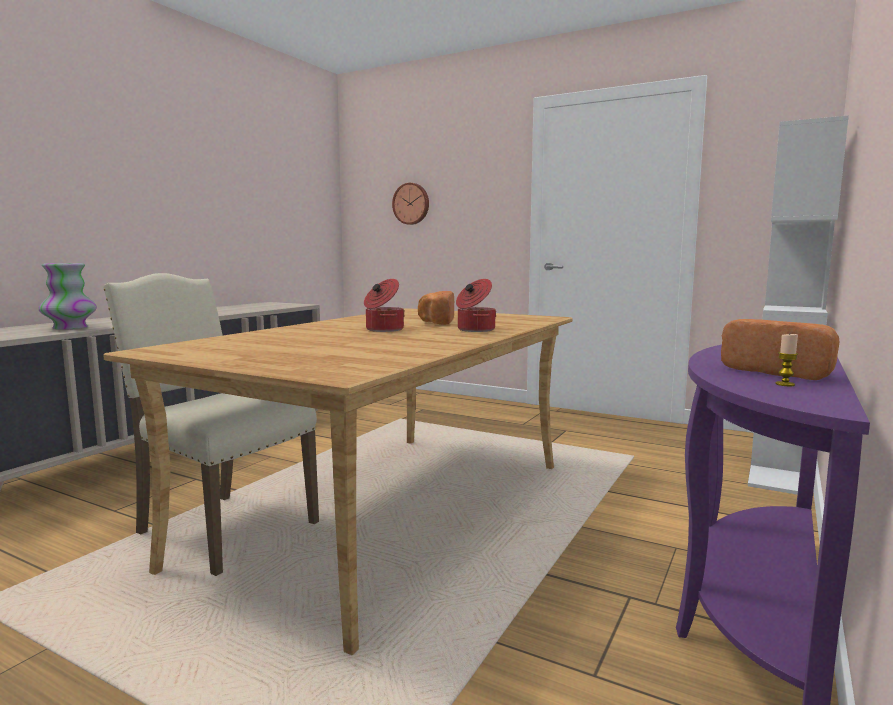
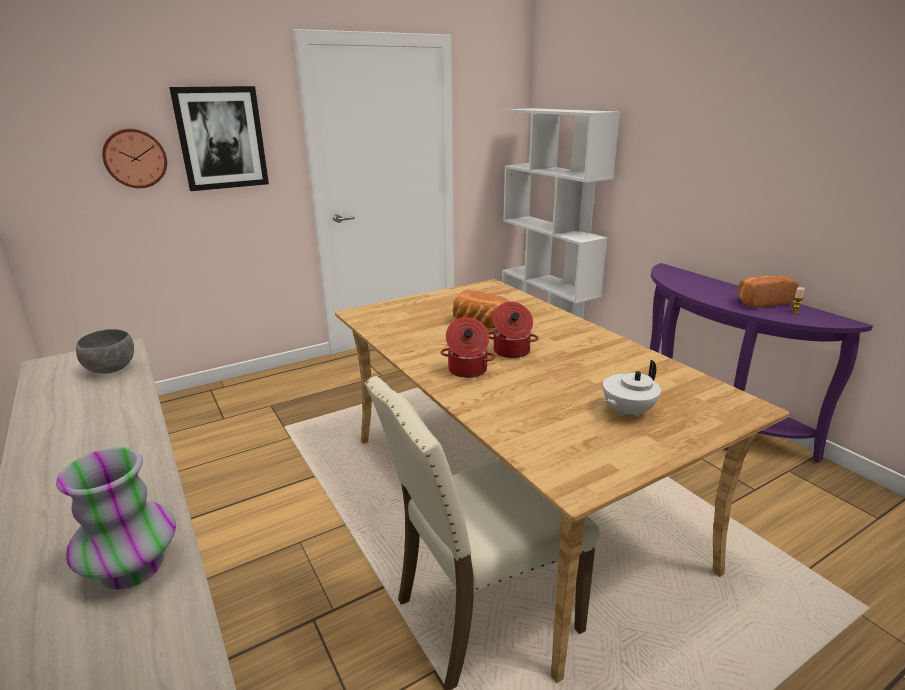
camera: 60 degrees left, 15 degrees up
cooking pot [456,279,496,332] -> cooking pot moved to [441,317,495,378]
none -> grey bowl [76,329,134,374]
none -> picture [169,86,269,191]
none -> white teapot [603,360,661,417]

